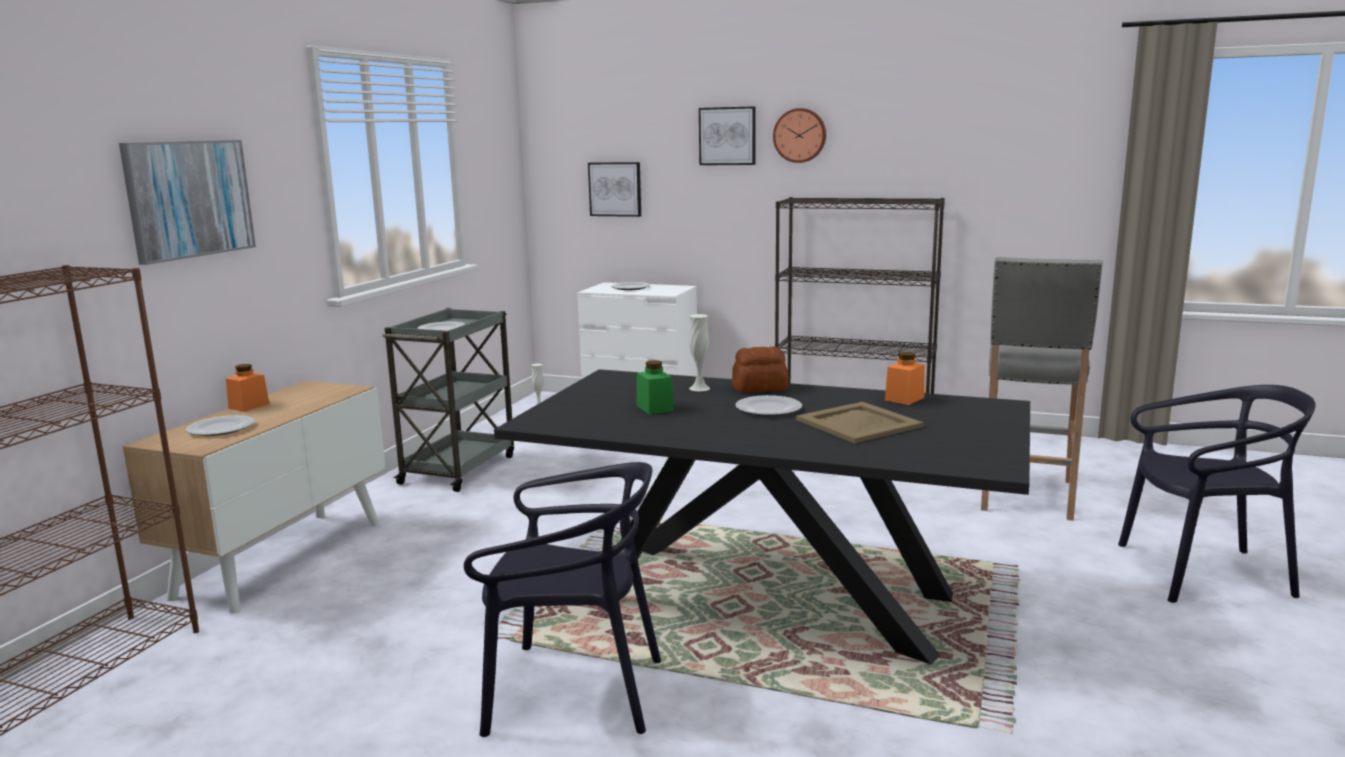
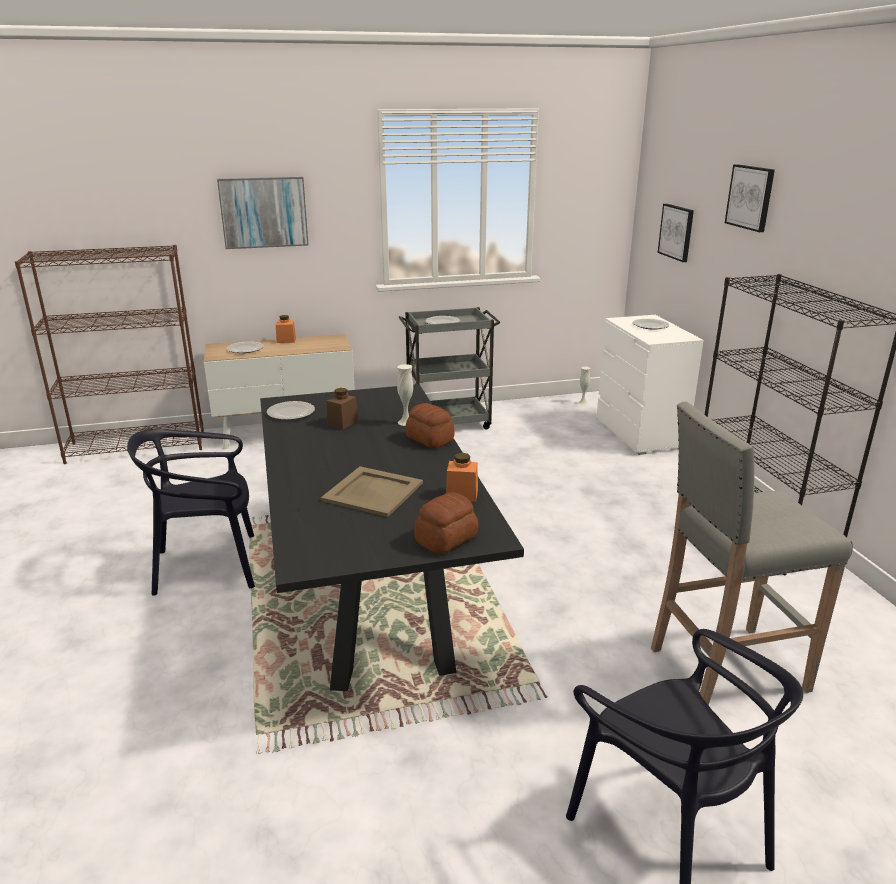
camera: 55 degrees right, 10 degrees up
black chair [464,462,661,737] -> black chair turned 105 degrees clockwise [127,429,255,596]
green jar [637,360,674,415] -> brown jar [327,388,359,429]
plate [735,395,802,416] -> plate moved to [267,401,315,420]
wall clock [773,108,826,163] -> none
none -> bread [414,492,478,554]

